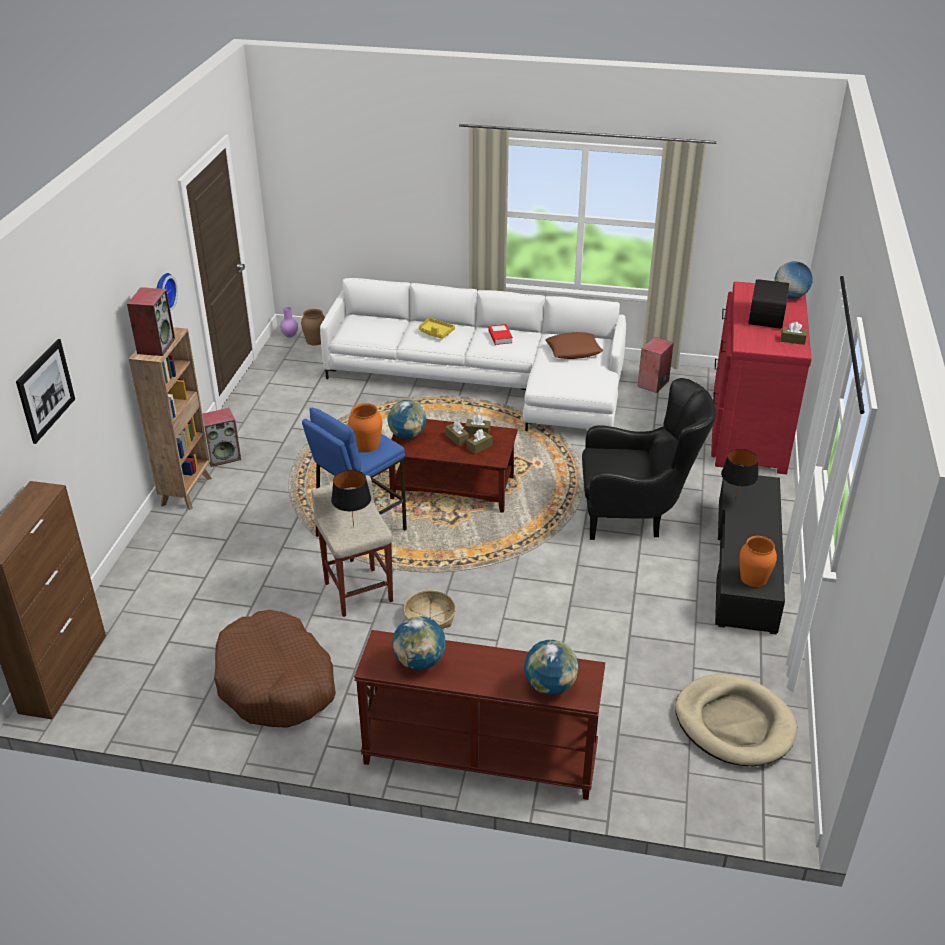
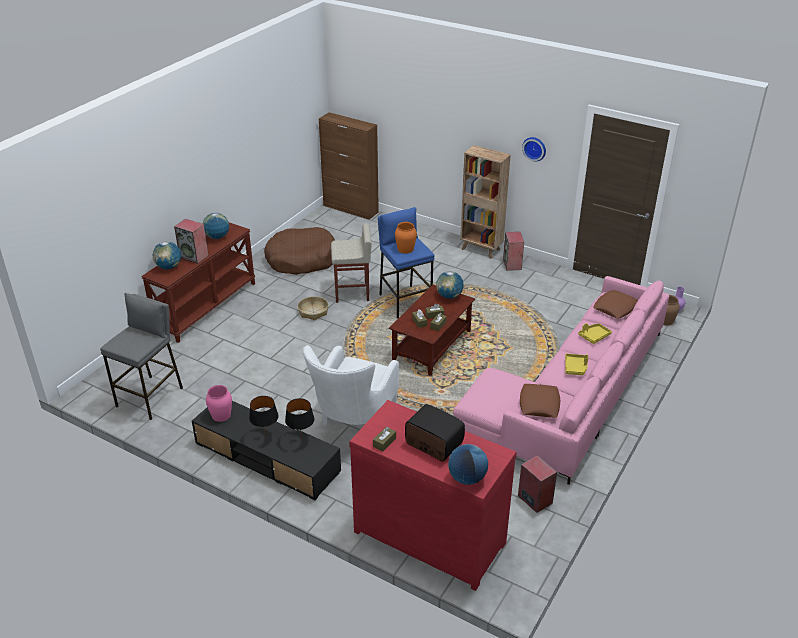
camera: 110 degrees right, 0 degrees up
picture [16,339,75,444] -> none
speaker [127,287,175,356] -> speaker moved to [174,219,209,264]
white sofa [320,278,626,431] -> pink sofa [453,276,669,485]
black table lamp [331,470,371,527] -> black table lamp moved to [249,396,279,432]
book [488,324,513,345] -> yellow tray [565,354,588,375]
black armchair [582,378,717,540] -> white armchair [303,345,399,425]
beige dog bed [675,674,797,766] -> grey stool [100,293,183,420]
orange vase [740,536,777,587] -> pink vase [206,385,232,422]
none -> brown pillow [593,290,638,319]

